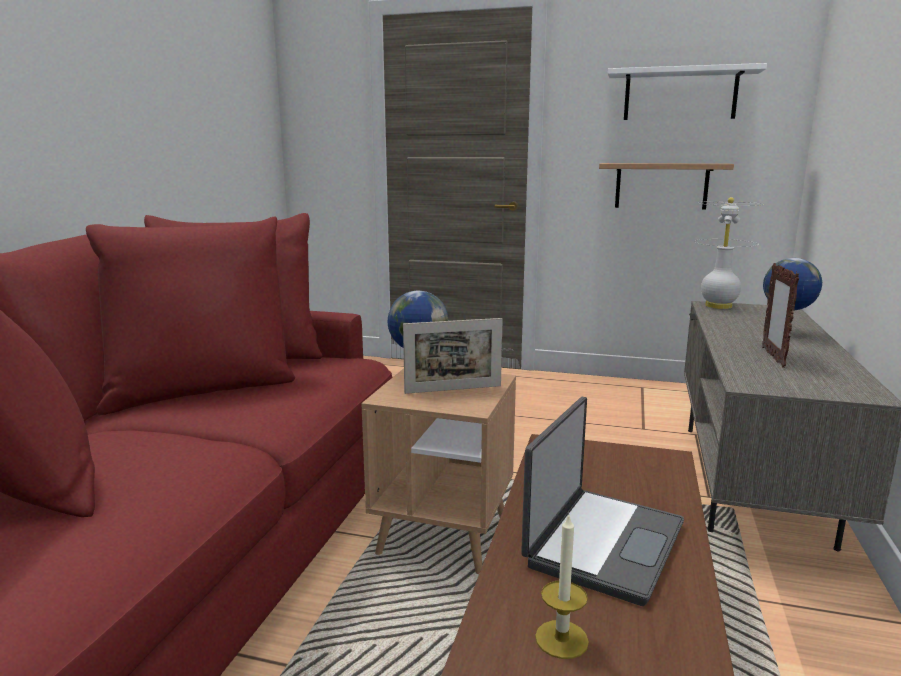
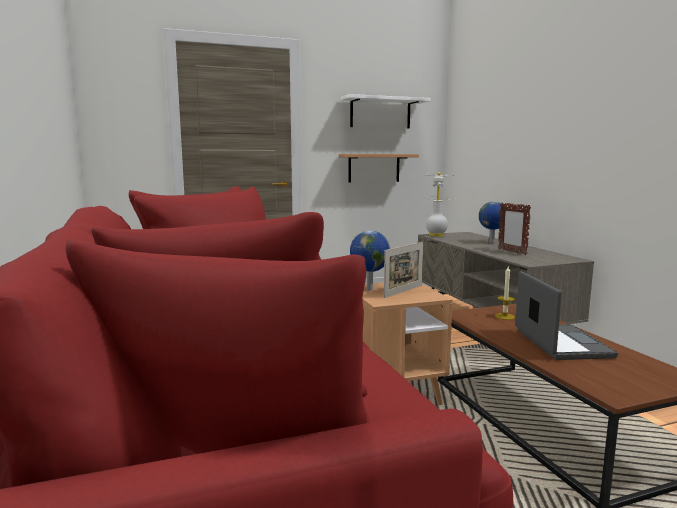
camera: 35 degrees left, 5 degrees down
candle [535,513,589,659] -> candle moved to [495,267,515,320]

